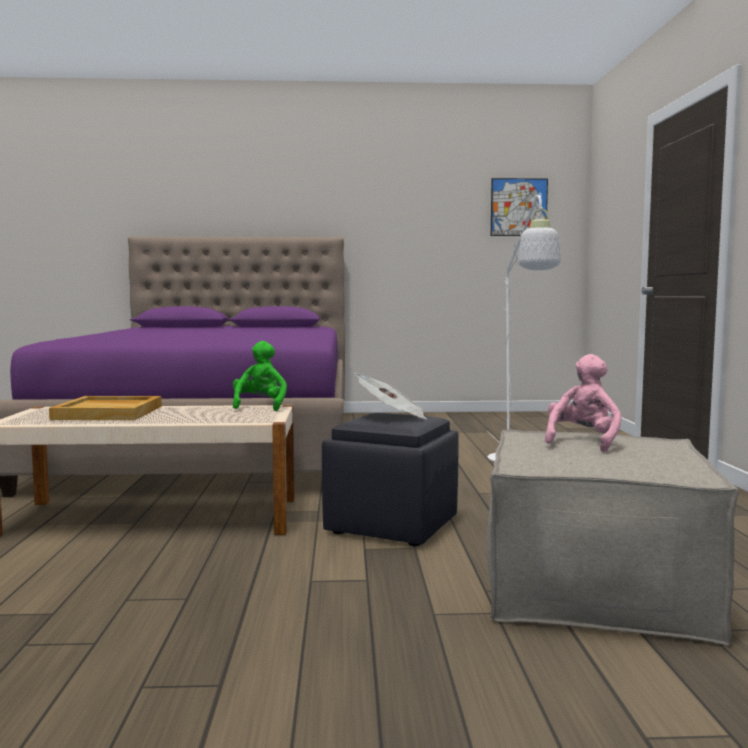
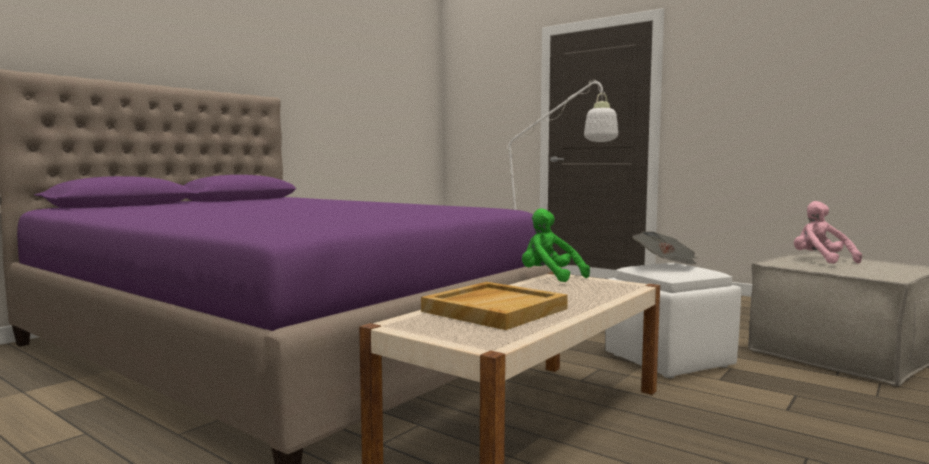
camera: 50 degrees left, 0 degrees up
black ottoman [322,413,459,546] -> white ottoman [605,263,741,378]
picture [491,178,548,236] -> none

